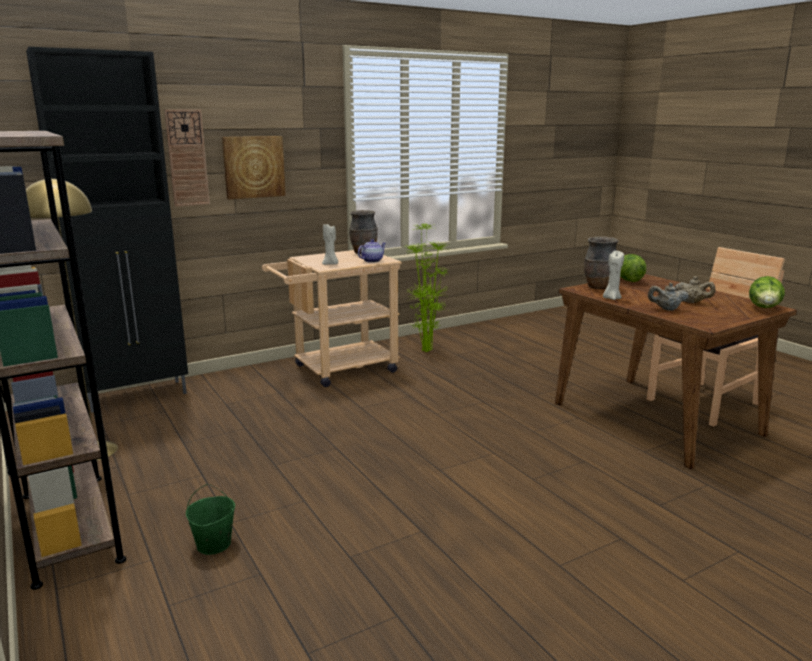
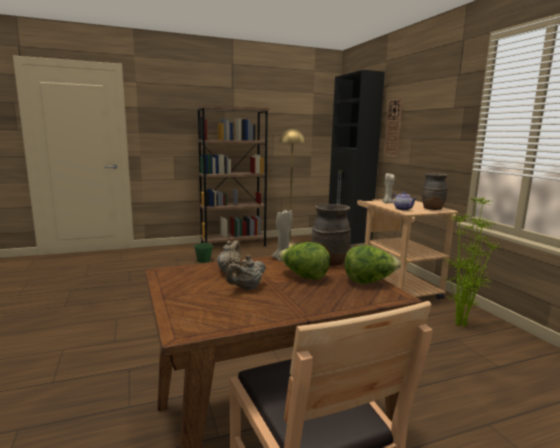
camera: 100 degrees right, 5 degrees down
picture [222,136,286,199] -> none
lettuce [749,276,785,308] -> lettuce moved to [279,242,330,279]

